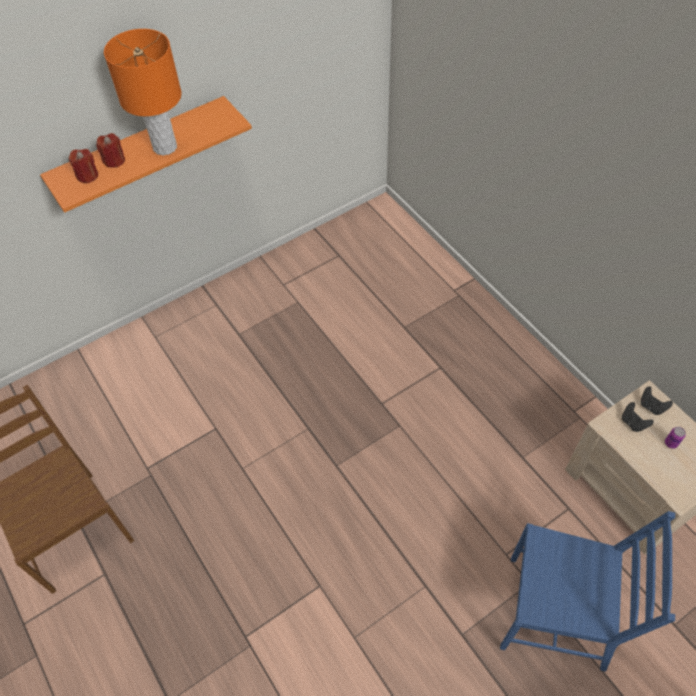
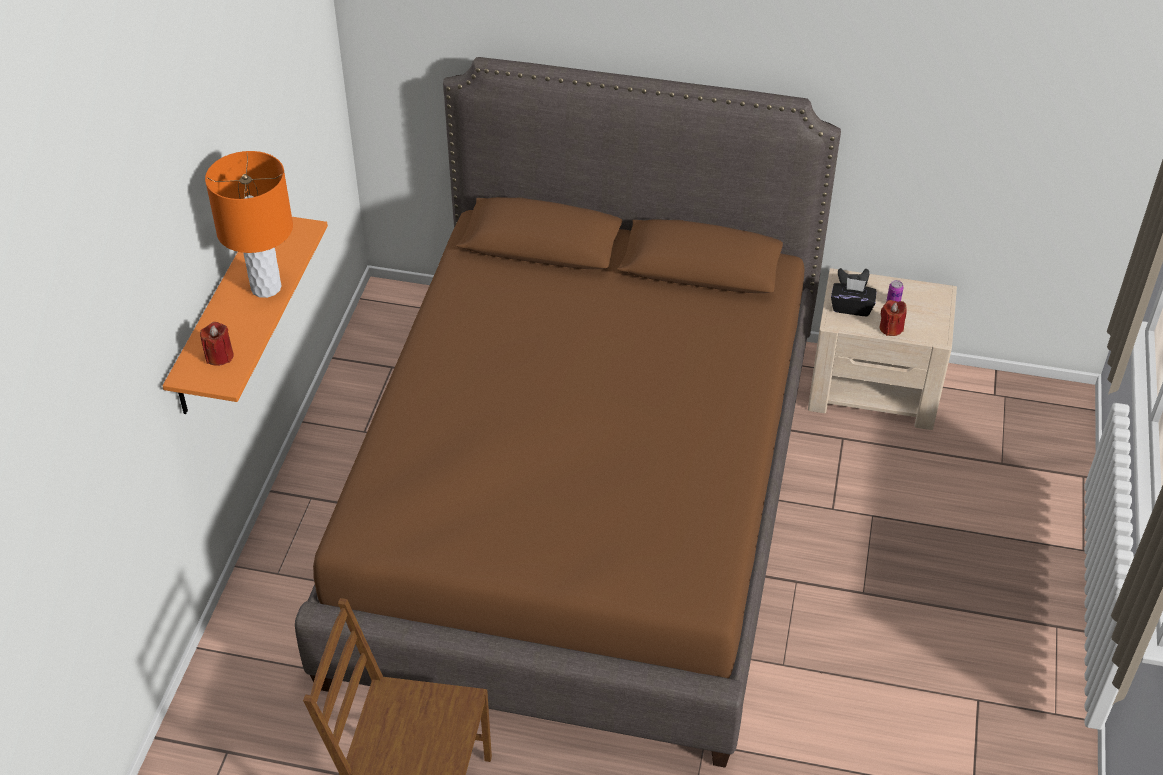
camera: 45 degrees left, 10 degrees down
red candle [96,133,125,168] -> red candle moved to [880,300,907,336]
blue chair [500,511,675,672] -> none
black game controller [622,402,654,432] -> black tissue box [831,278,876,316]
none -> brown bed [295,57,841,768]

